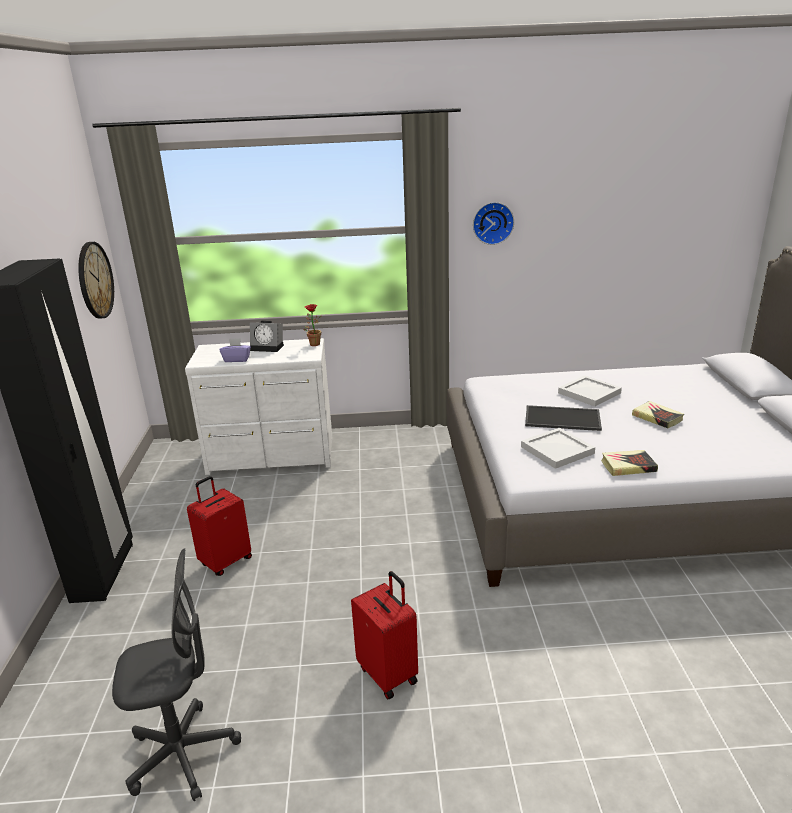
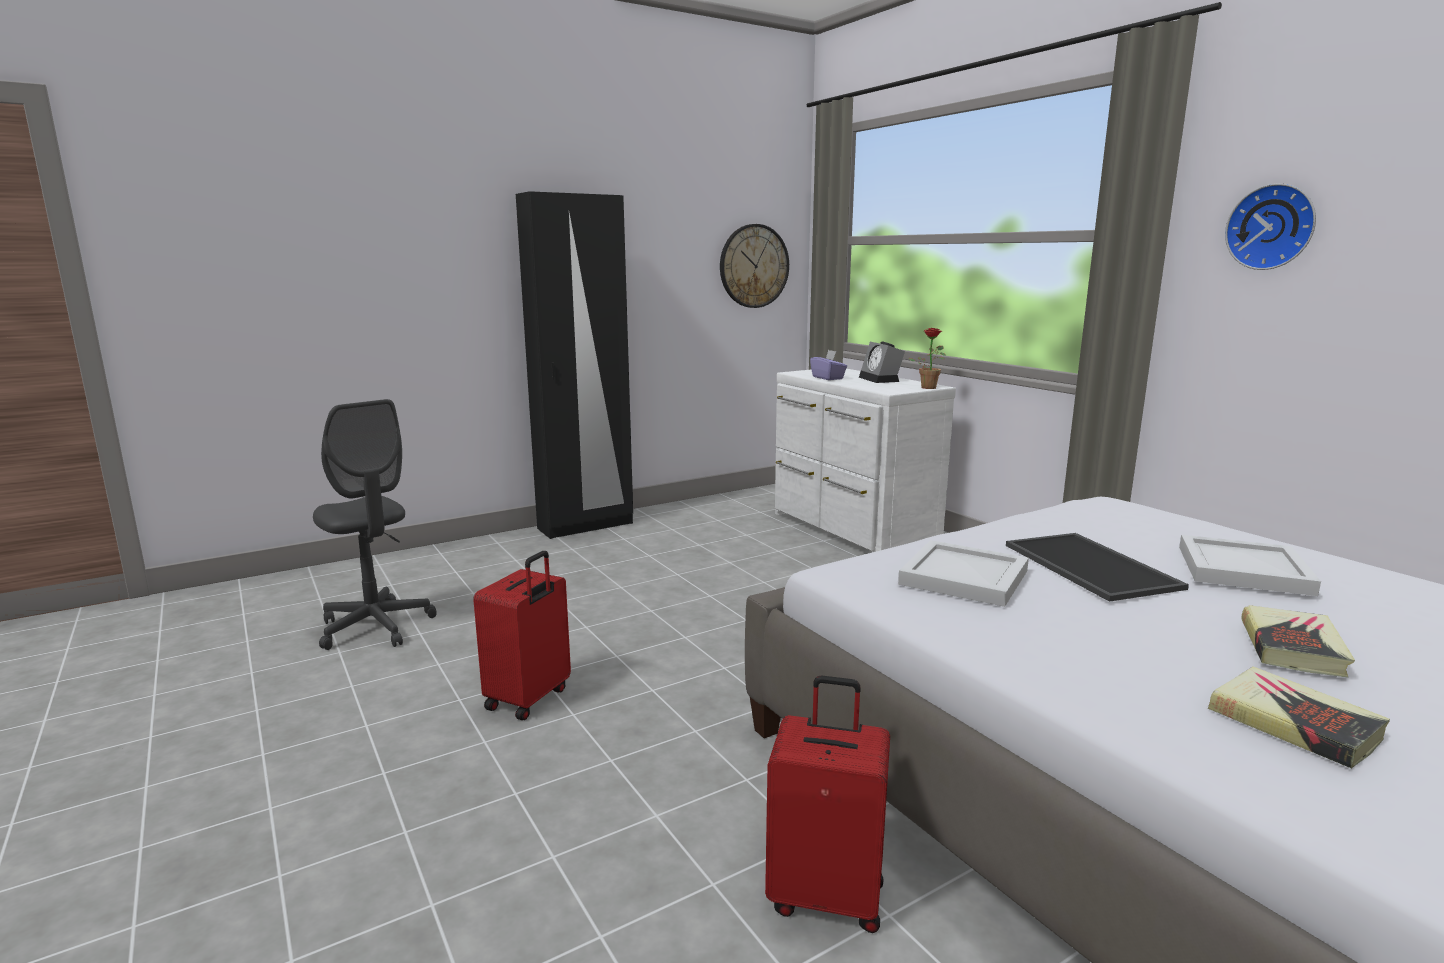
camera: 60 degrees right, 10 degrees down
red suitcase [187,476,252,576] -> red suitcase moved to [765,675,890,933]
book [601,450,658,476] -> book moved to [1208,667,1390,769]

